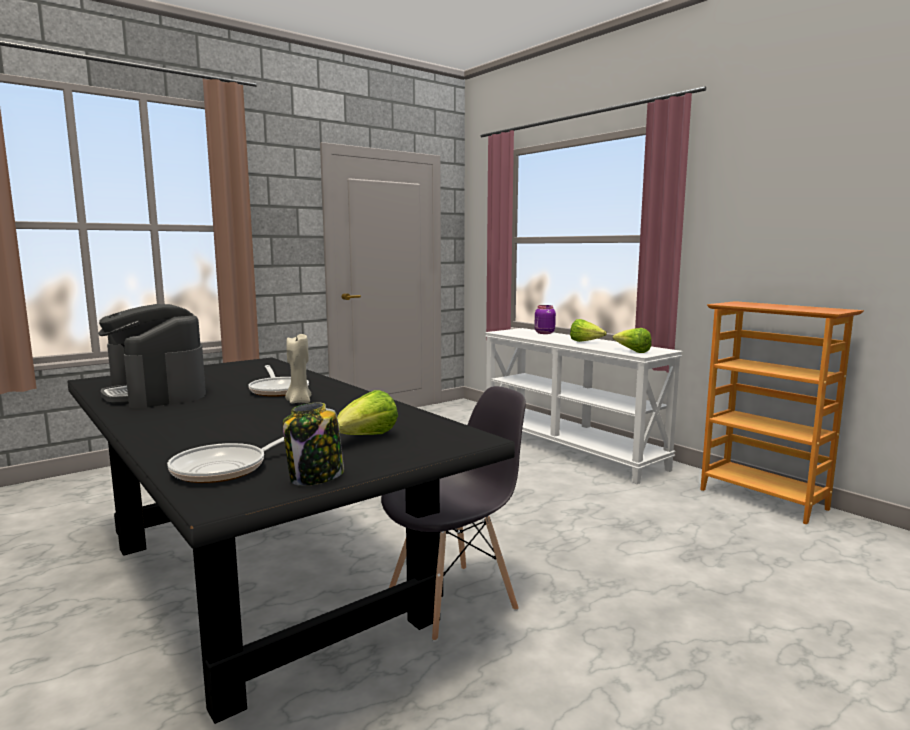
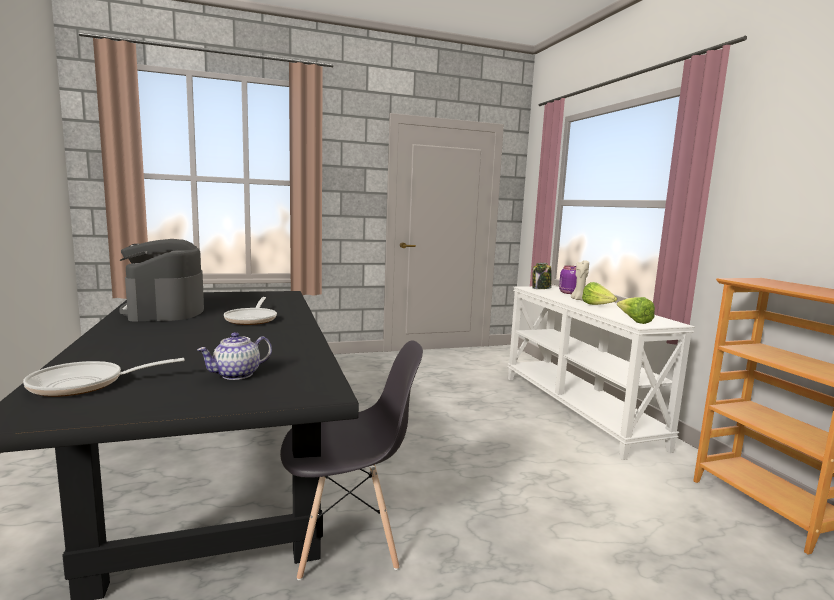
camera: 20 degrees right, 0 degrees up
jar [283,403,344,486] -> jar moved to [532,263,551,289]
beige candle [285,334,311,403] -> beige candle moved to [571,260,589,301]
lettuce [337,390,398,435] -> teapot [197,332,272,380]

